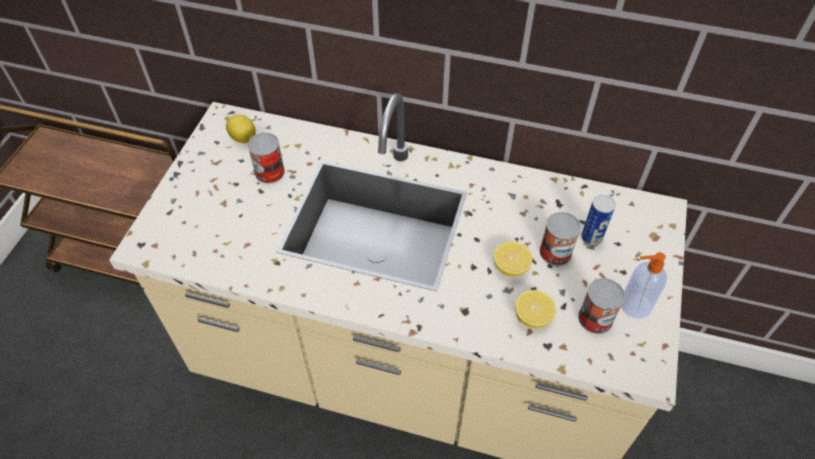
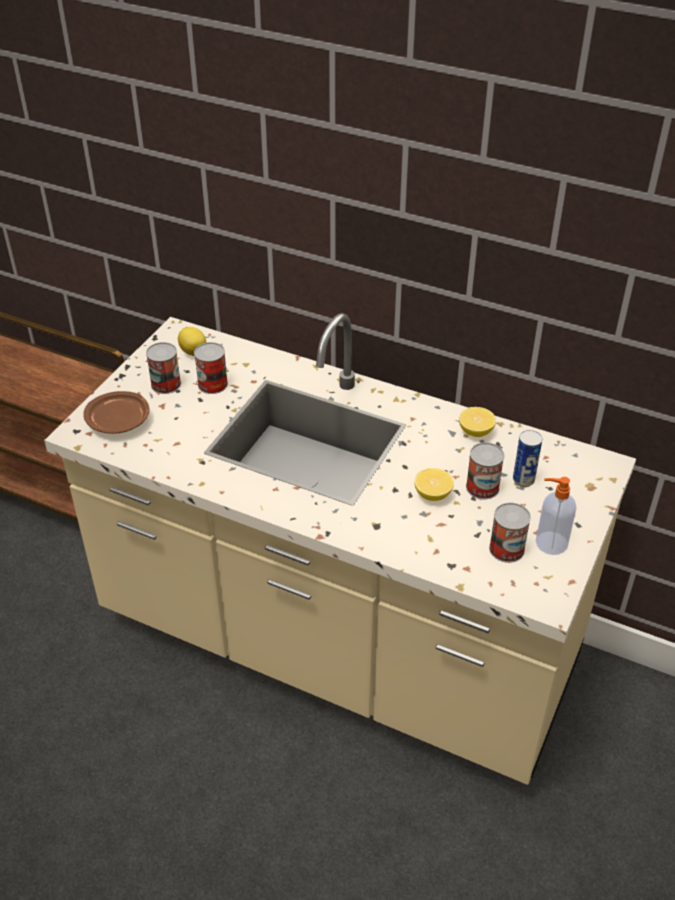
camera: 10 degrees right, 10 degrees down
lemon [515,290,556,328] -> lemon moved to [459,407,496,437]
none -> brown plate [83,391,149,434]
none -> can [146,342,181,394]

